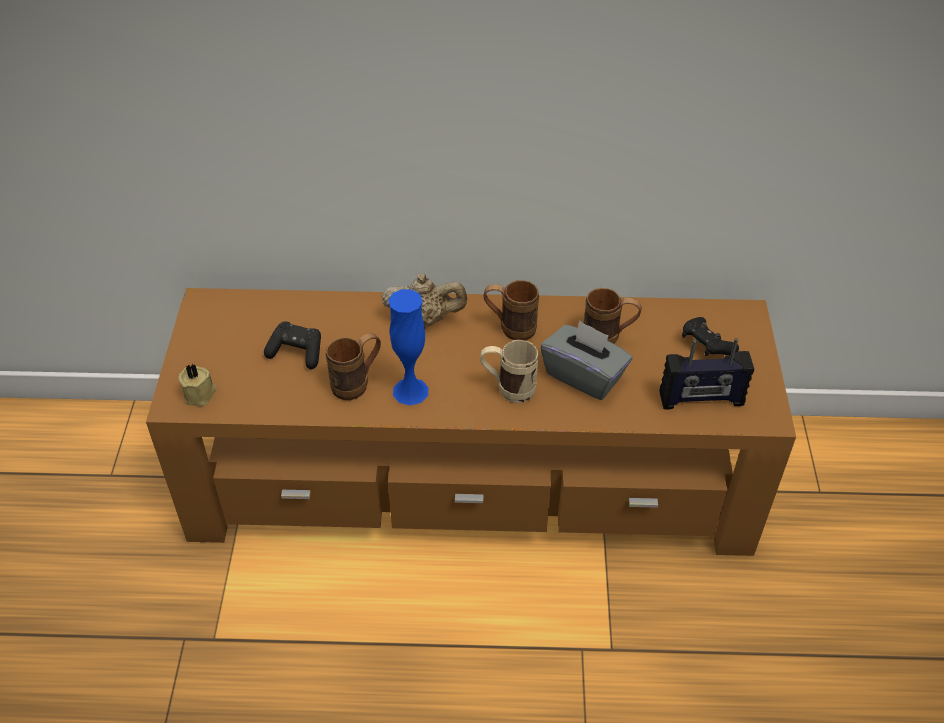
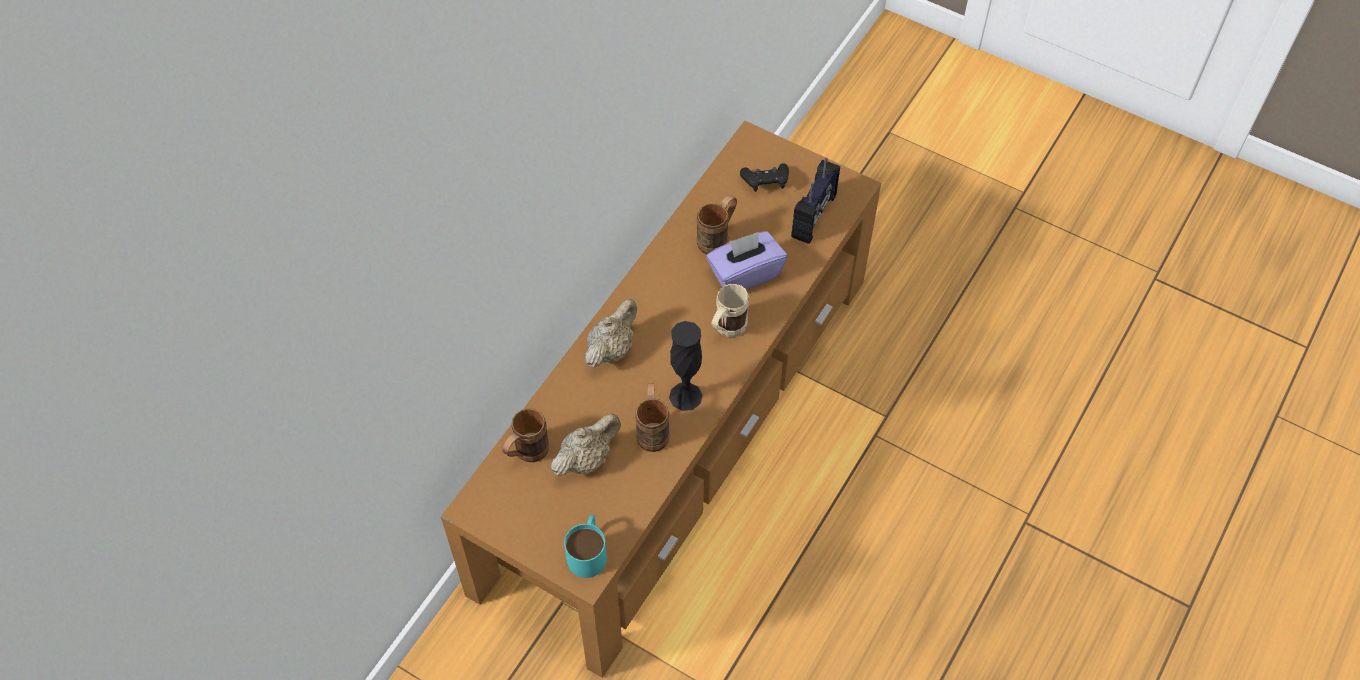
camera: 60 degrees left, 10 degrees up
beige candle [178,363,217,406] -> turquoise mug [564,515,607,578]
black game controller [264,321,321,369] -> beige teapot [551,414,621,476]
blue vase [388,289,428,406] -> black vase [669,321,703,411]
brown mug [484,280,539,340] -> brown mug moved to [502,408,549,462]
grey tissue box [541,320,632,400] -> purple tissue box [706,231,787,290]

